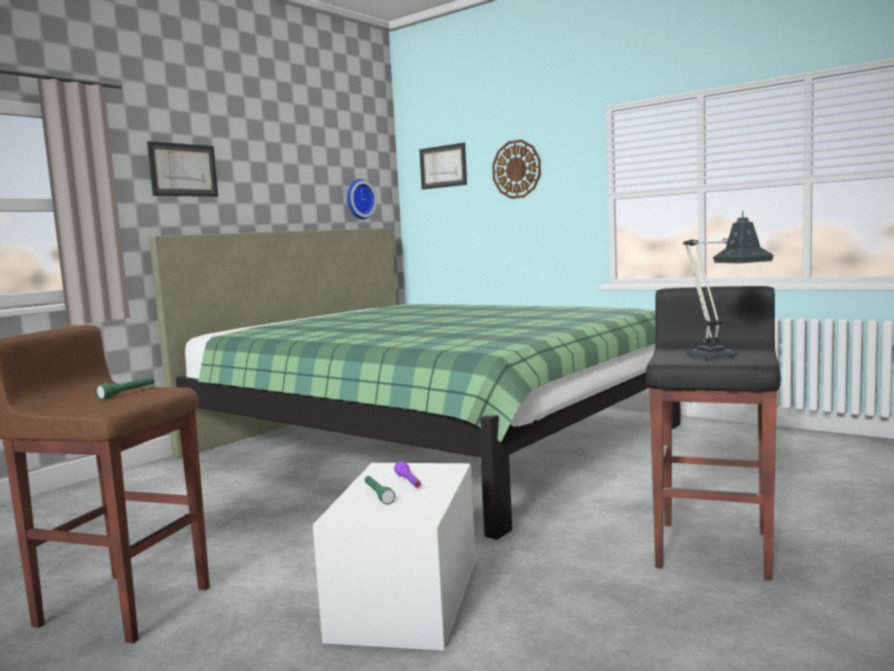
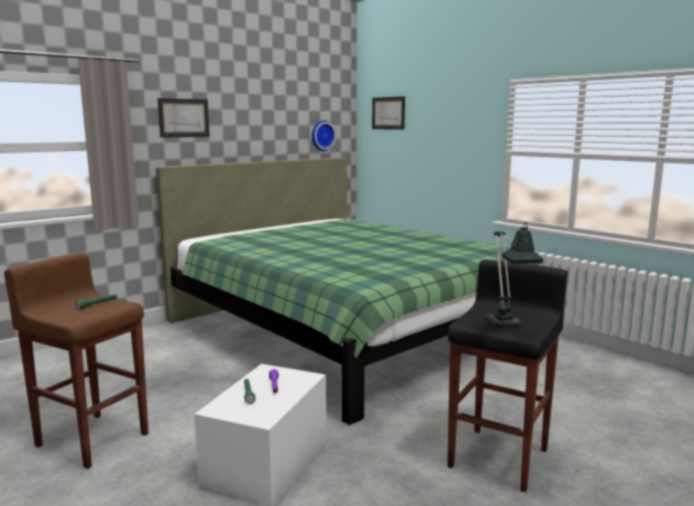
camera: 10 degrees right, 5 degrees up
wall clock [492,140,541,199] -> none

